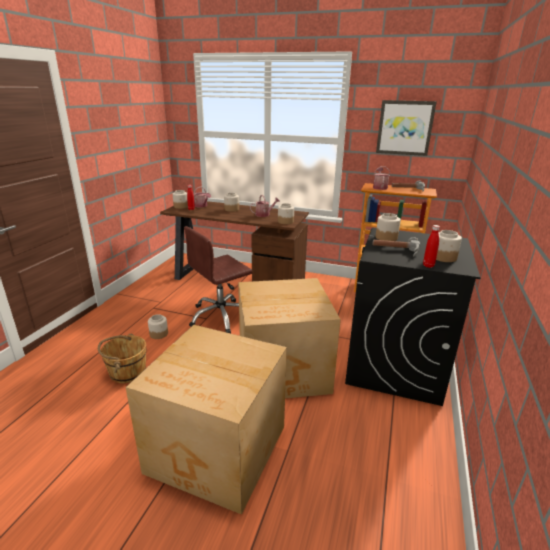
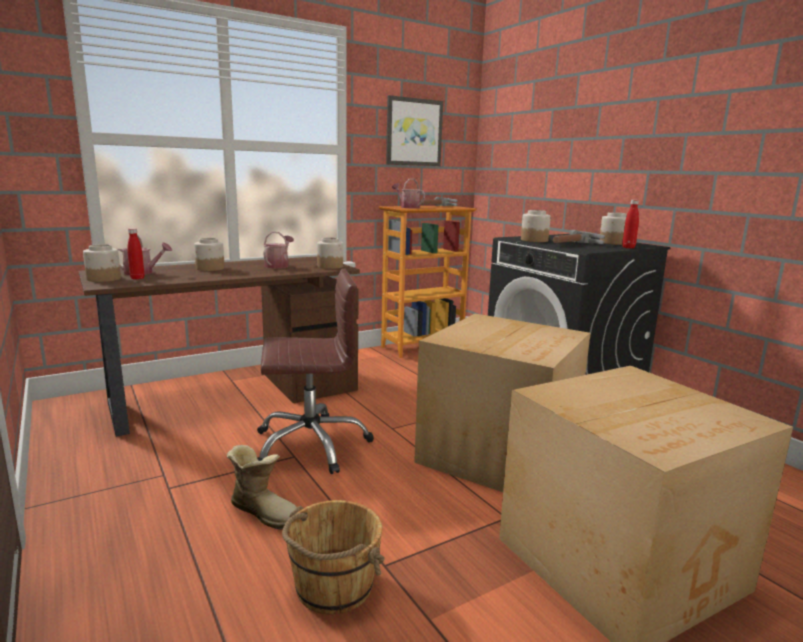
camera: 50 degrees left, 10 degrees down
jar [148,314,168,339] -> boot [227,445,296,530]
brown office chair [184,226,253,333] -> brown office chair turned 105 degrees counterclockwise [257,269,374,474]

